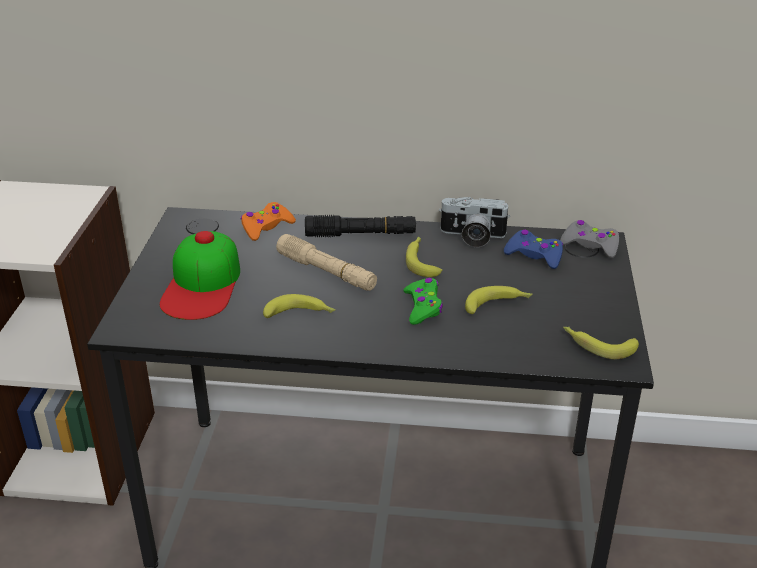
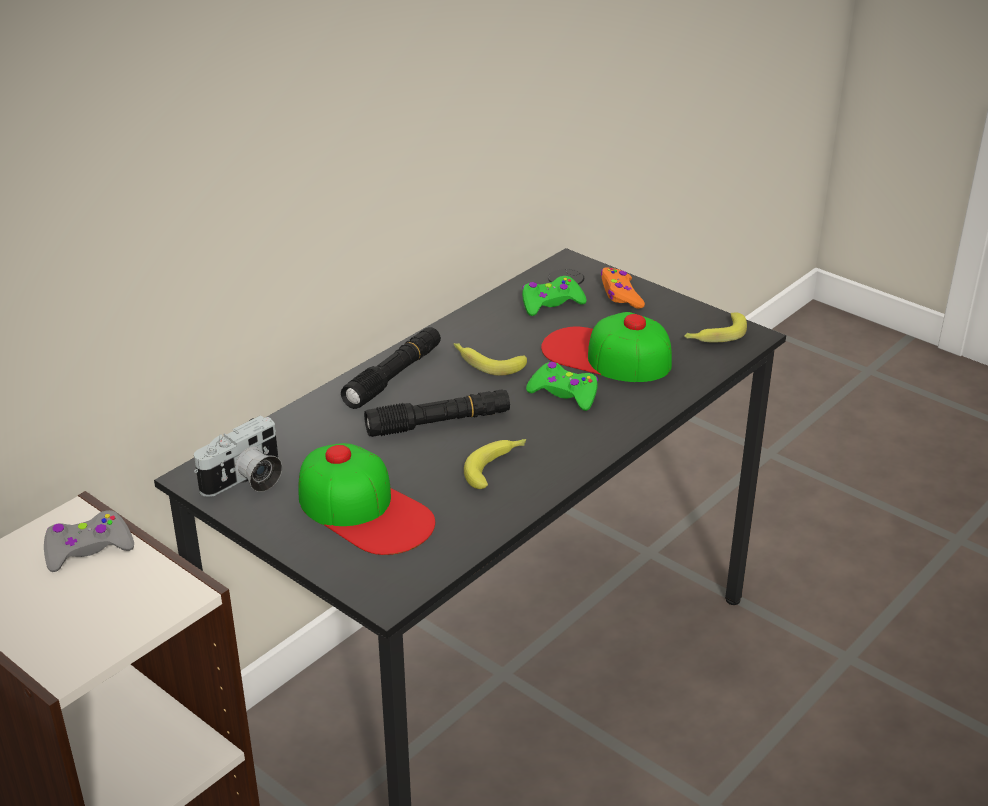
camera: 55 degrees left, 0 degrees up
orange game controller [241,202,296,241] -> orange game controller moved to [601,267,645,309]
beige flashlight [276,234,377,291] -> black flashlight [364,390,510,437]
camera [439,197,510,247] -> camera moved to [194,415,282,497]
banana [465,286,533,314] -> cap [541,312,672,382]
blue game controller [504,230,563,269] -> green game controller [522,276,587,316]
grey game controller [560,220,619,258] -> grey game controller moved to [44,510,134,572]

